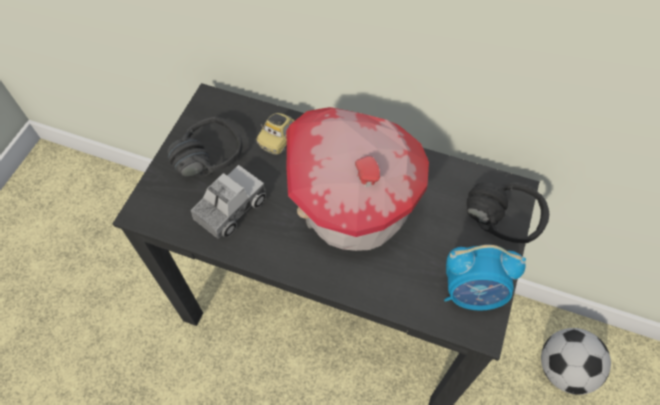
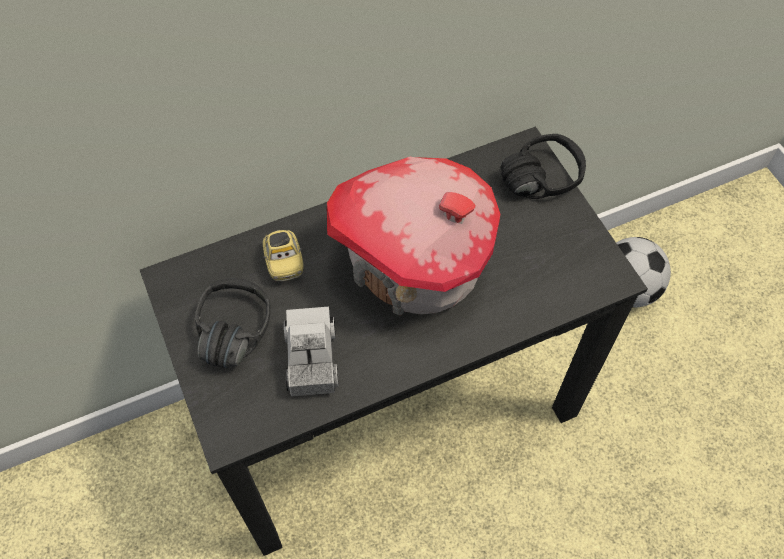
camera: 45 degrees left, 0 degrees up
alarm clock [444,245,526,311] -> none

